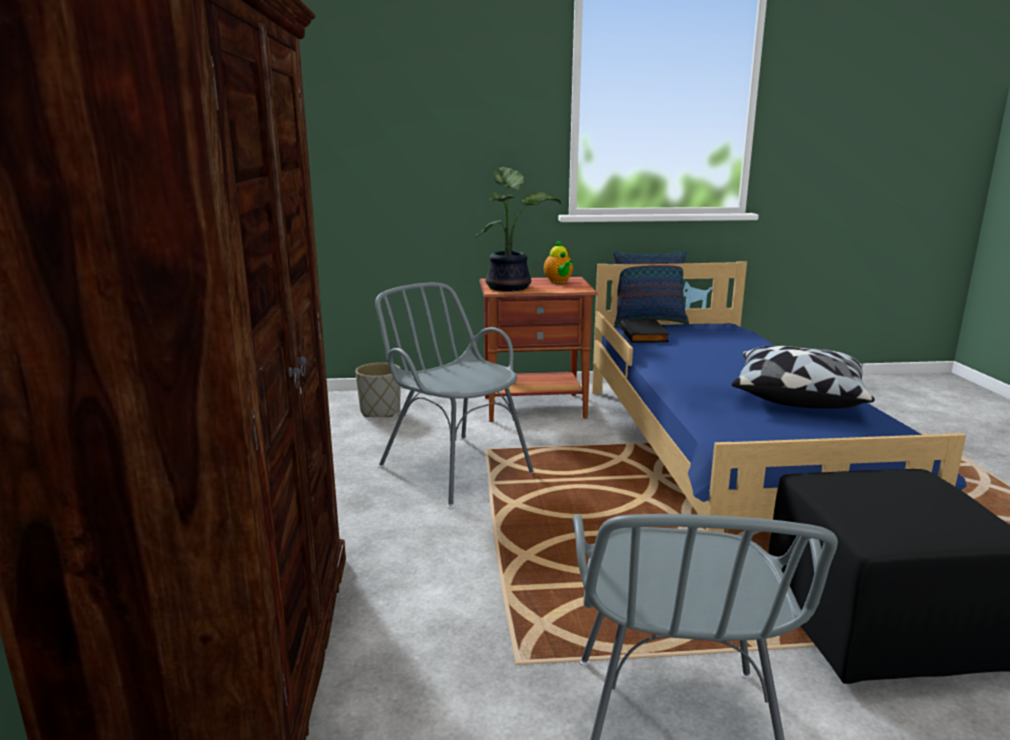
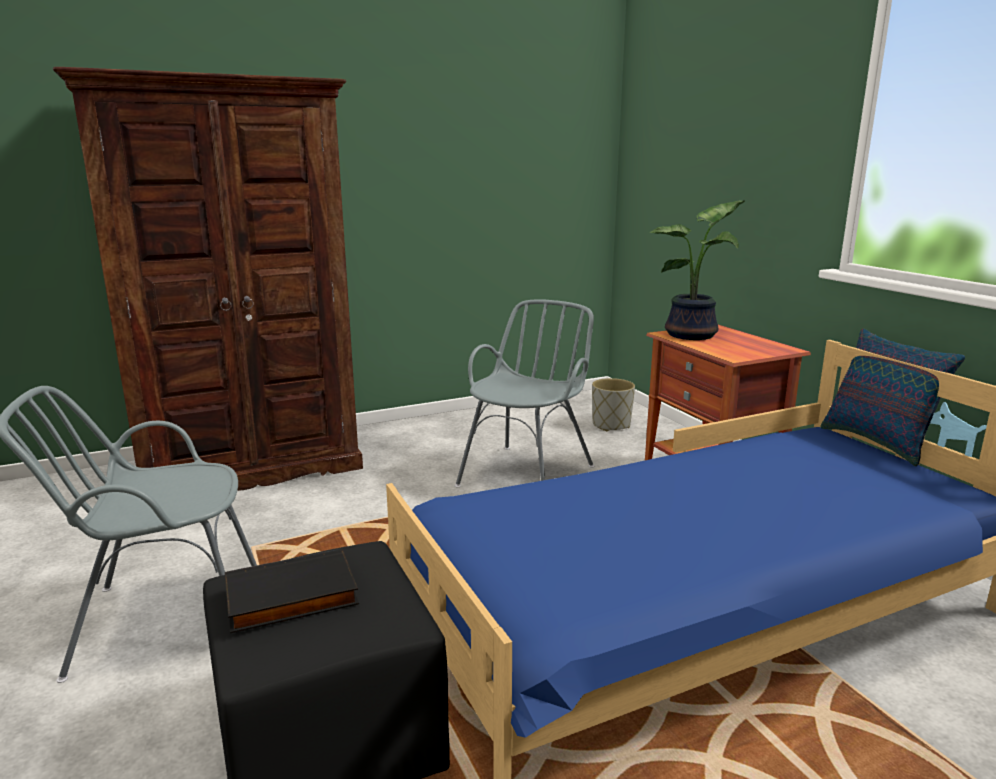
camera: 70 degrees right, 0 degrees up
teapot [544,240,573,283] -> none
black book [620,319,669,343] -> black book moved to [225,549,359,633]
pillow [732,345,875,409] -> none

